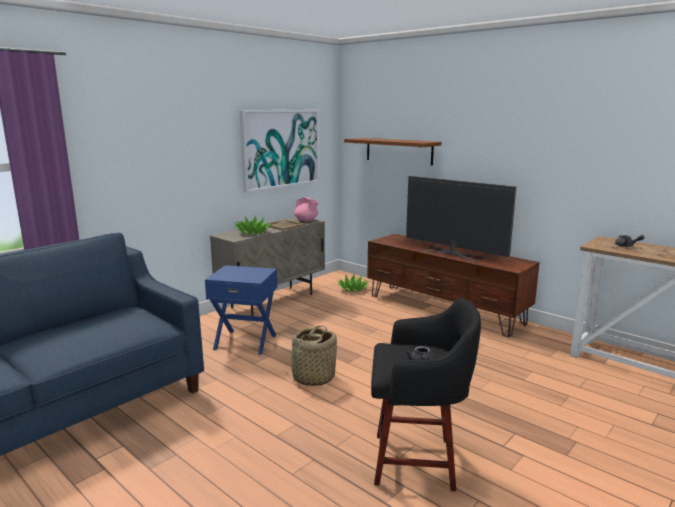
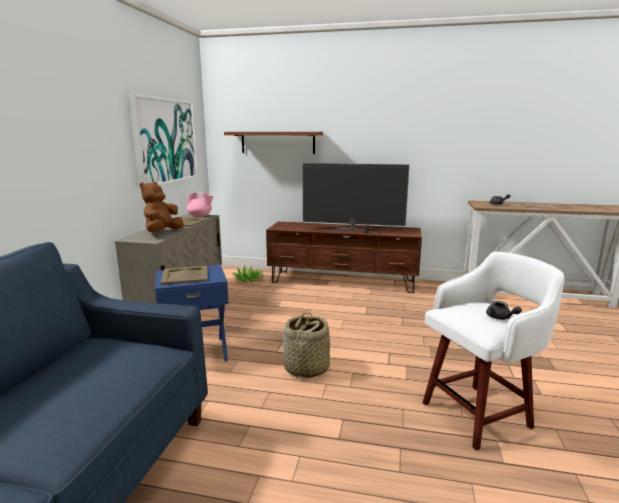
camera: 30 degrees left, 0 degrees up
potted plant [235,215,271,234] -> brown plush toy [140,182,183,232]
black stool [371,298,481,491] -> white stool [422,252,565,450]
none -> beige tray [160,266,208,285]

